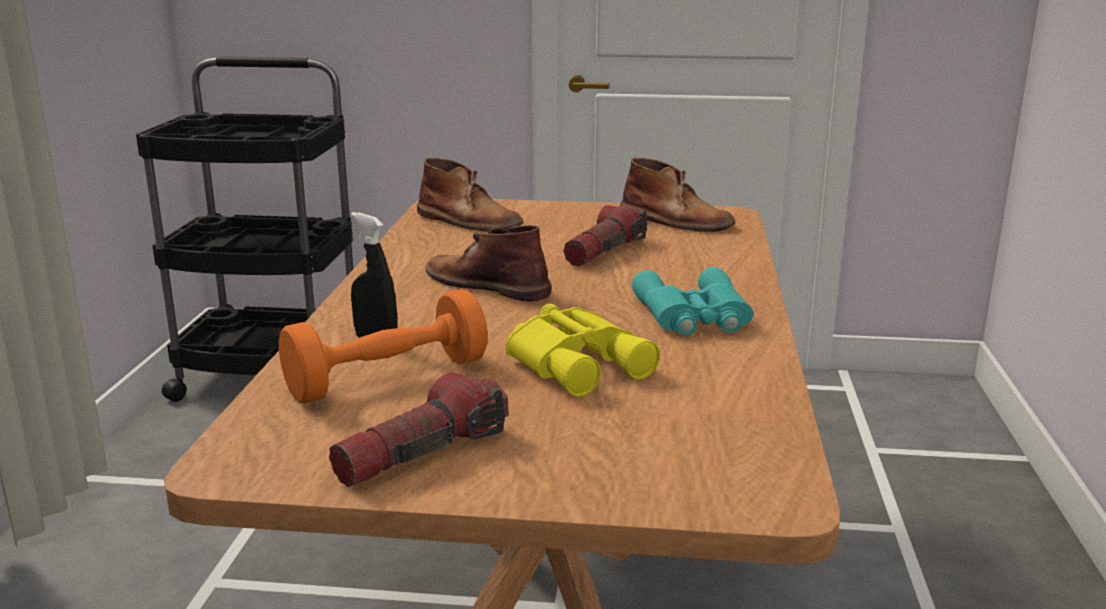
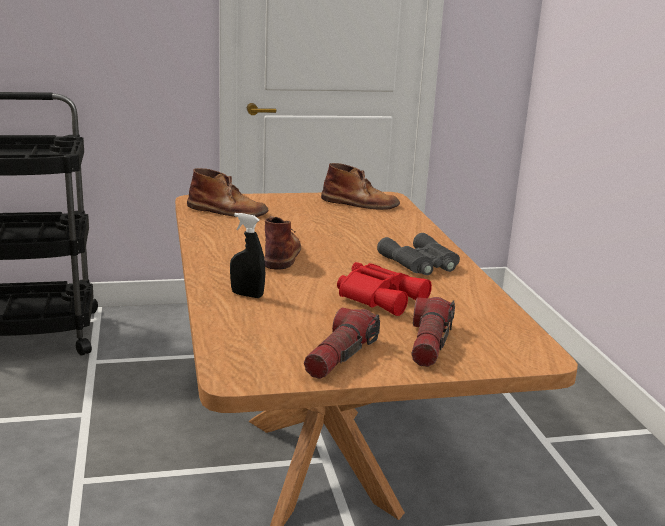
camera: 20 degrees left, 0 degrees up
orange dumbbell [279,289,488,404] -> none
brown boot [426,225,551,301] -> brown boot turned 75 degrees clockwise [264,216,301,270]
yellow binoculars [506,303,660,397] -> red binoculars [337,262,432,316]
flashlight [563,205,647,267] -> flashlight moved to [411,297,455,367]
turquoise binoculars [632,267,753,336] -> grey binoculars [377,233,460,275]

